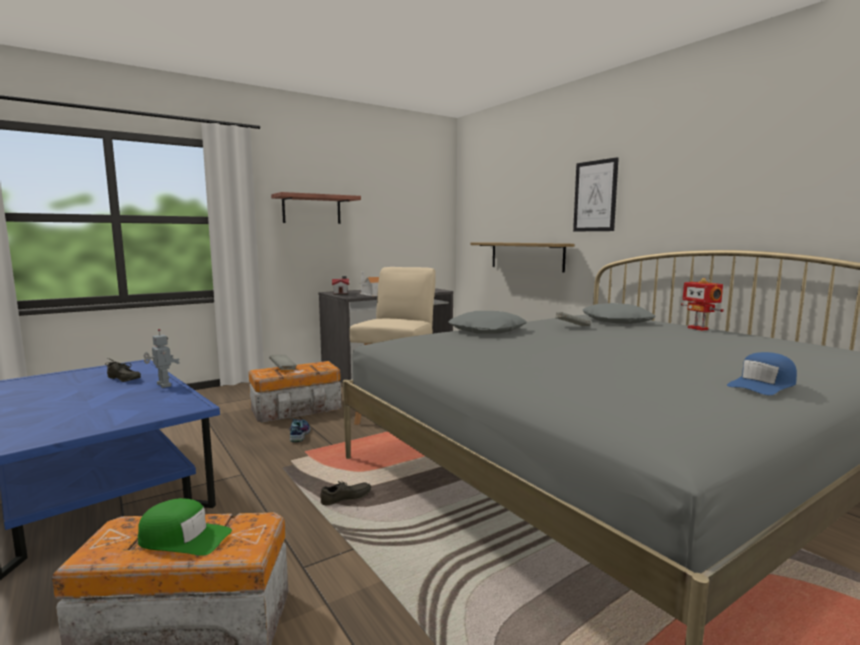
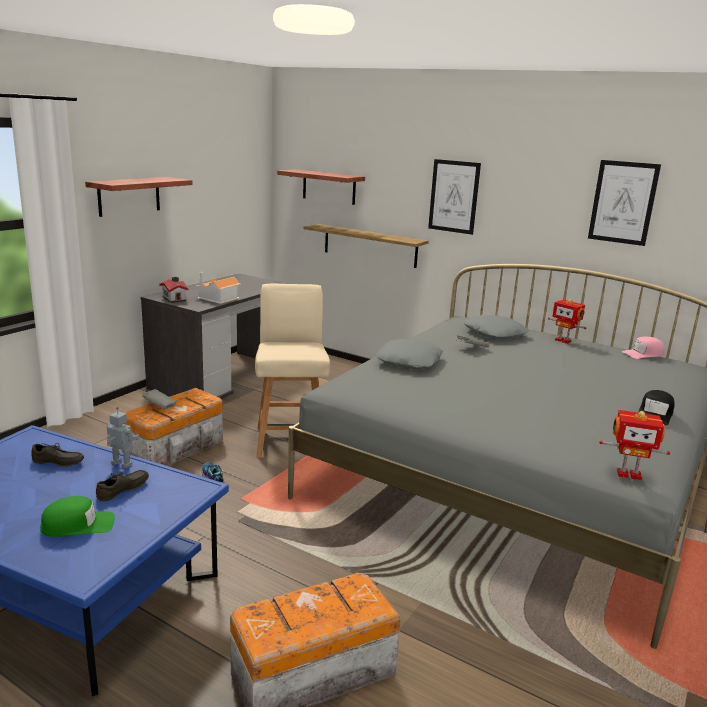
camera: 25 degrees left, 10 degrees up
green cap [138,498,232,556] -> green cap moved to [40,496,115,537]
grey shoe [320,481,371,505] -> grey shoe moved to [96,470,149,501]
blue cap [727,352,797,395] -> black cap [638,390,675,426]
none -> shelf [277,169,365,205]
none -> picture [588,160,661,246]
none -> toy robot [599,410,670,480]
none -> pink cap [622,336,664,359]

